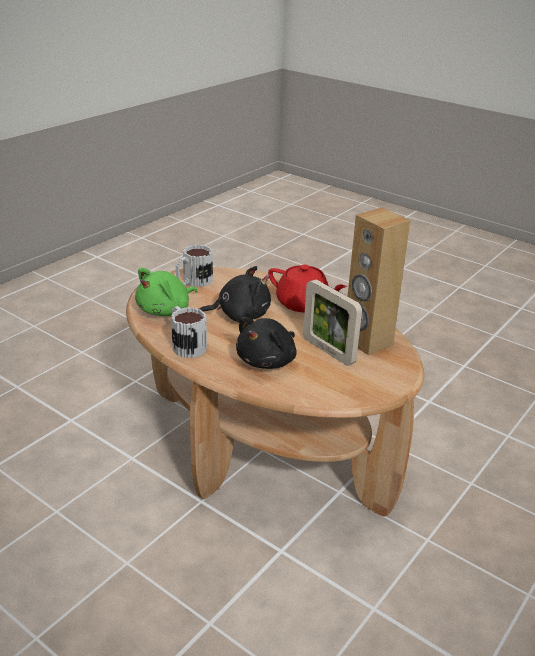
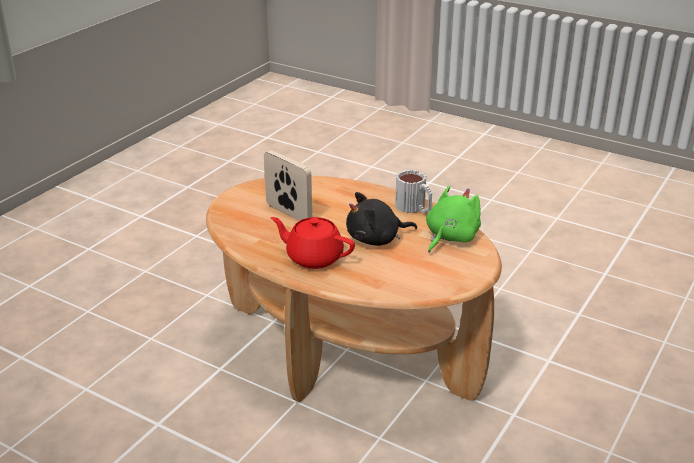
camera: 175 degrees right, 0 degrees up
mug [176,245,213,287] -> none
black plush toy [236,317,297,369] -> none
brown speaker [348,208,410,355] -> none

